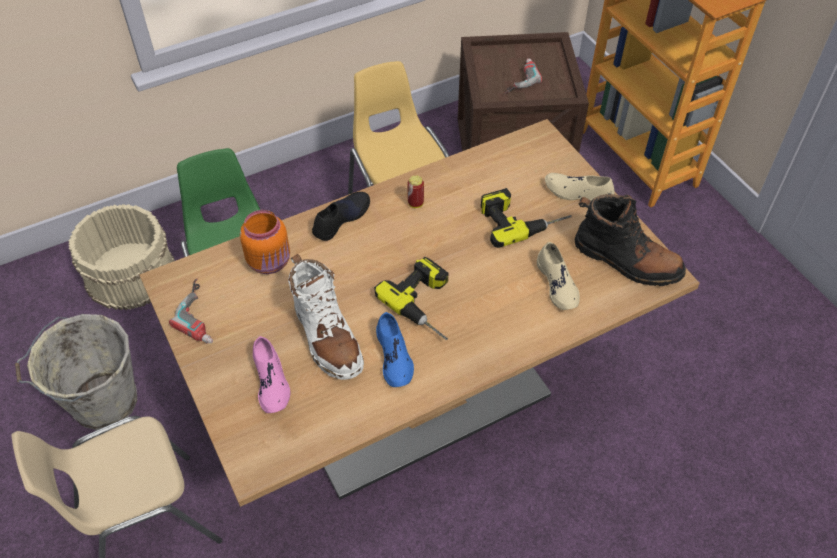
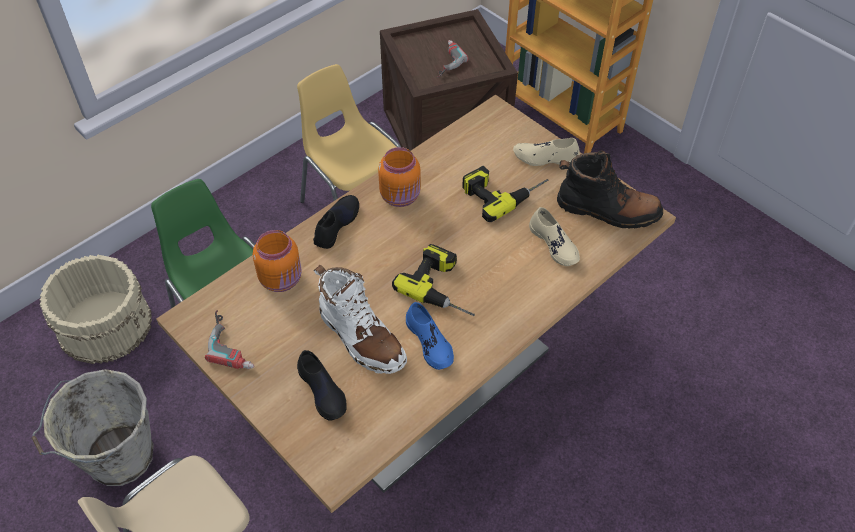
camera: 15 degrees left, 0 degrees up
pink shoe [253,336,291,413] -> black shoe [297,350,347,421]
can [407,175,424,208] -> orange jar [378,147,421,207]

